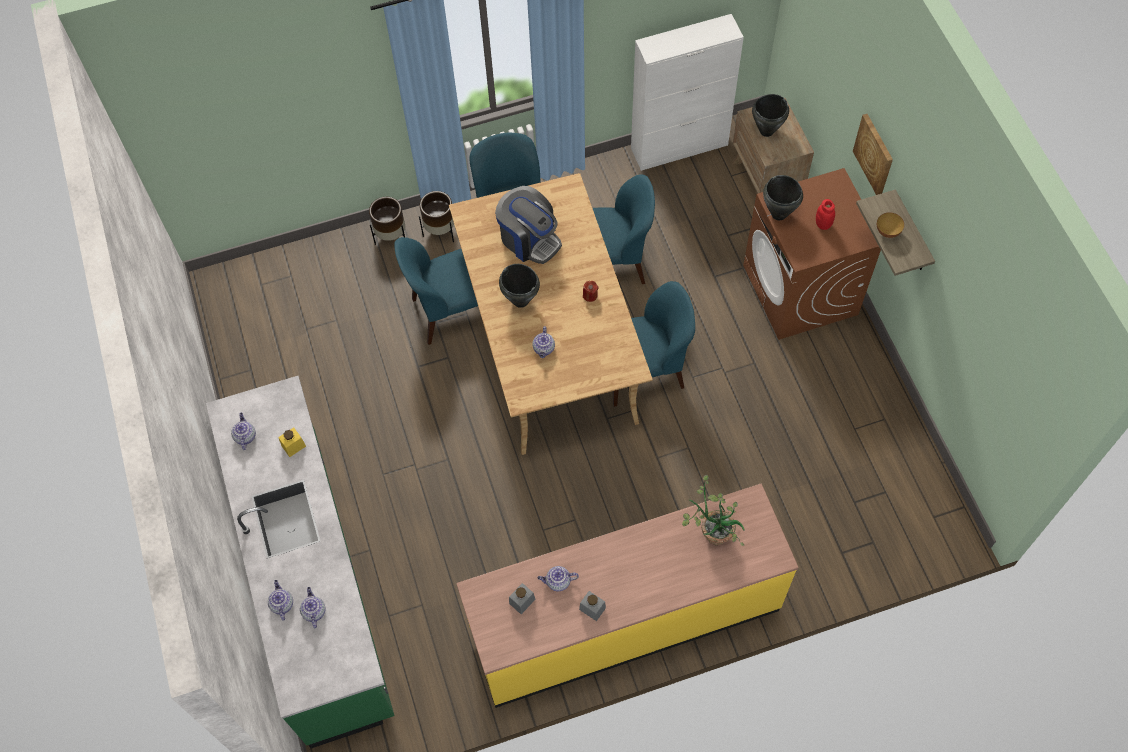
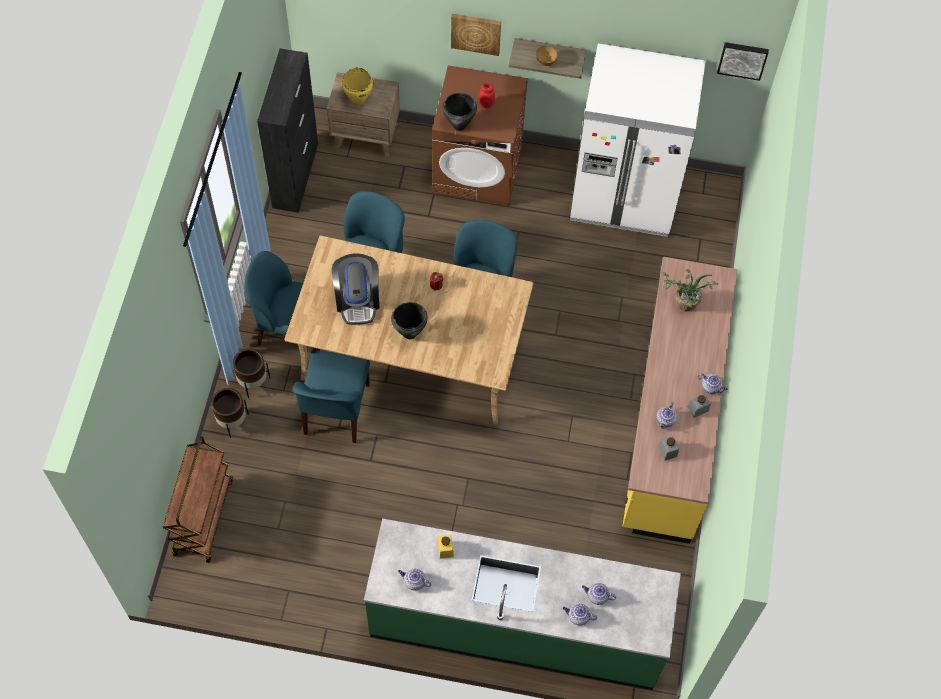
camera: 65 degrees left, 0 degrees up
coffee machine [495,186,562,264] -> coffee machine turned 105 degrees clockwise [332,253,379,325]
teapot [532,326,555,358] -> teapot moved to [698,373,728,394]
white cabinet [631,14,744,171] -> black cabinet [257,48,318,213]
black cooking pot [752,94,789,137] -> yellow cooking pot [342,68,373,105]
none -> brown cart [163,436,233,563]
none -> white fridge [570,43,706,237]
none -> picture [717,42,769,81]

